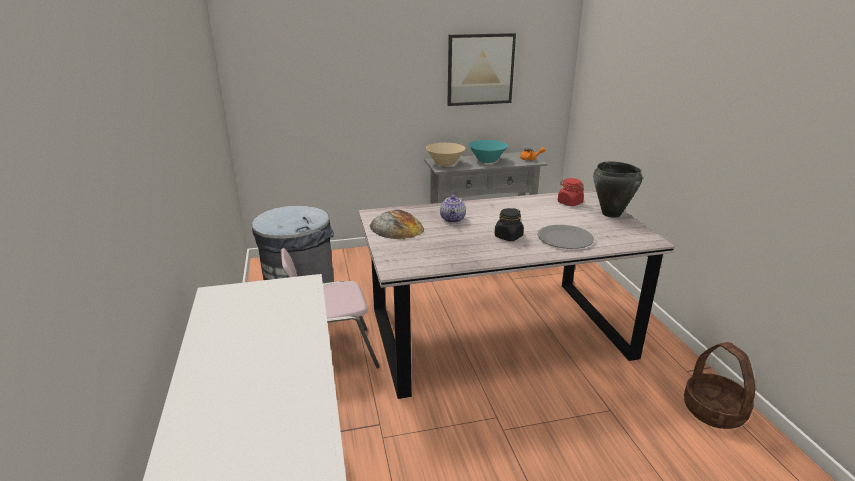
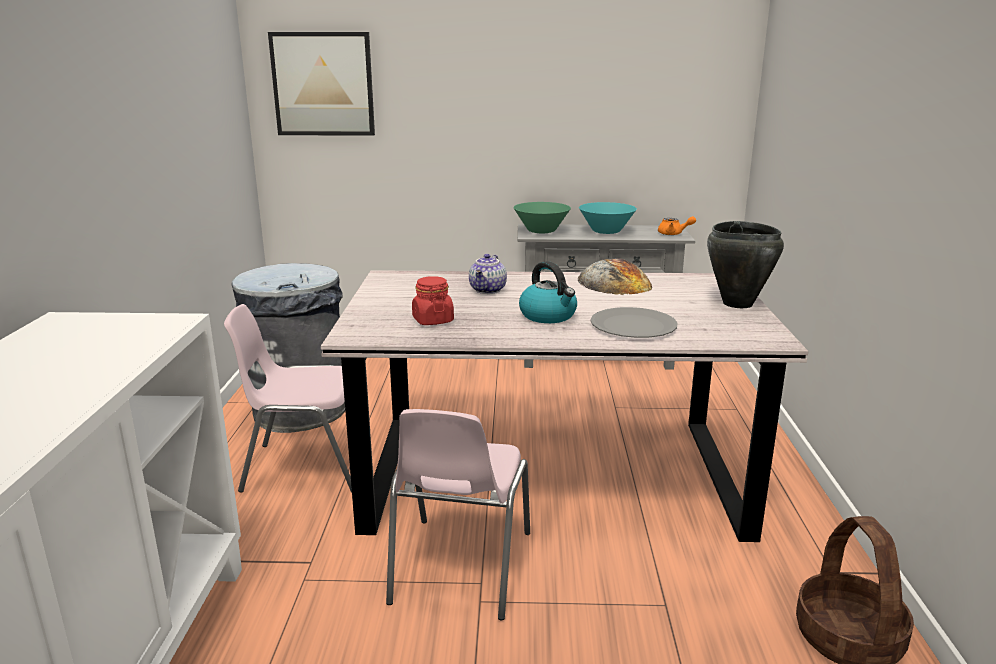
camera: 15 degrees right, 5 degrees down
bread [370,210,424,239] -> bread moved to [578,258,652,295]
beige bowl [426,143,465,166] -> green bowl [513,202,571,233]
picture [447,33,516,106] -> picture moved to [268,32,375,136]
black jar [495,208,524,241] -> kettle [519,261,577,323]
red jar [558,178,584,206] -> red jar moved to [412,276,454,325]
none -> pink chair [386,409,530,620]

